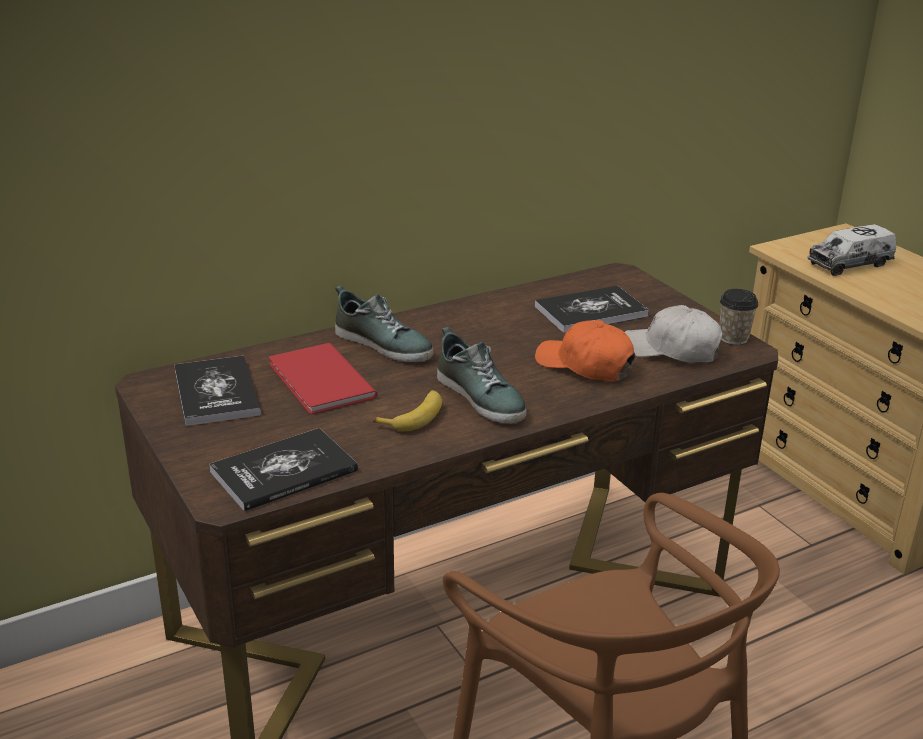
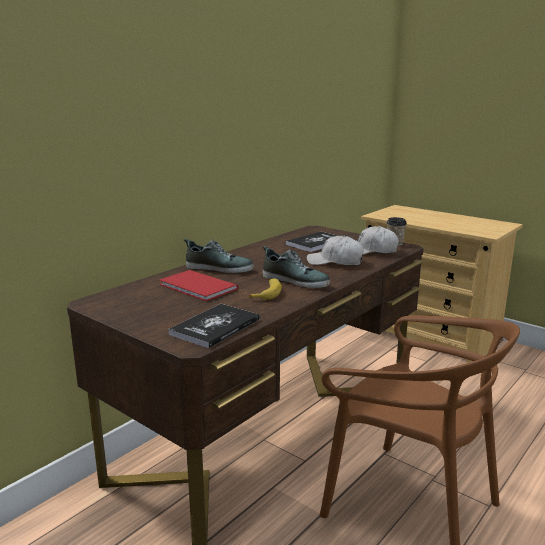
camera: 20 degrees left, 10 degrees down
book [174,356,261,426] -> none
orange cap [535,320,635,381] -> white cap [307,236,364,265]
toy truck [808,224,896,276] -> none

